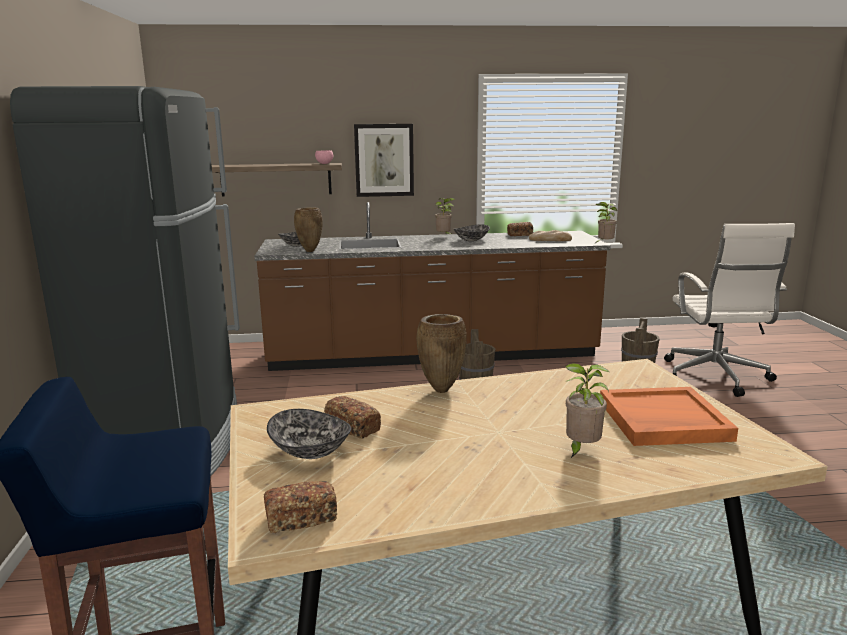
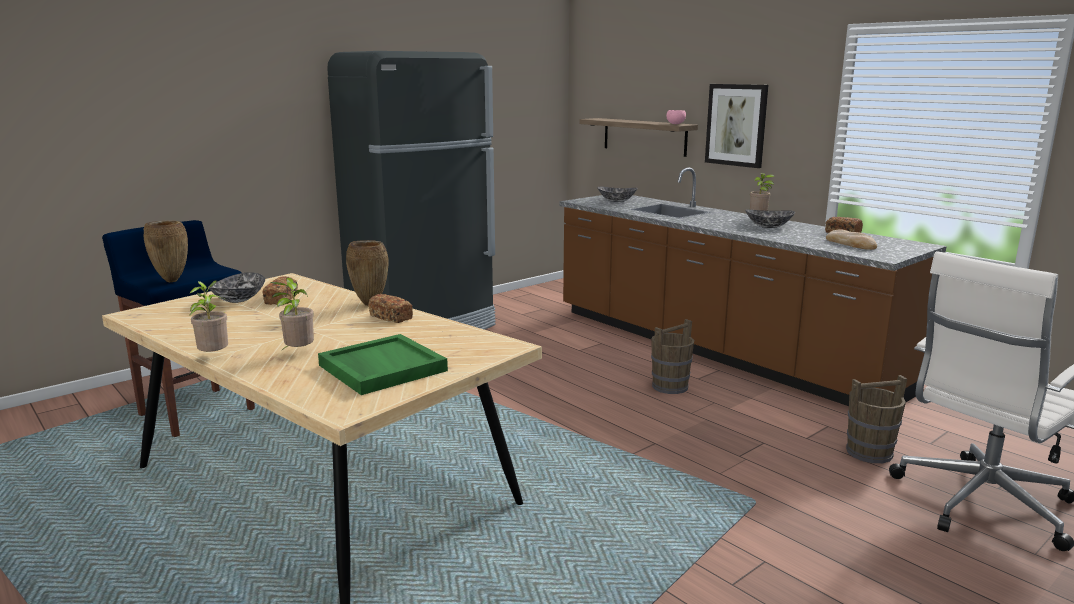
camera: 55 degrees right, 0 degrees up
bread [264,481,337,533] -> bread moved to [368,294,413,323]
brown vase [294,207,323,252] -> brown vase moved to [143,221,188,282]
potted plant [595,202,617,243] -> potted plant moved to [189,280,228,352]
orange tray [600,387,738,446] -> green tray [318,334,448,395]

